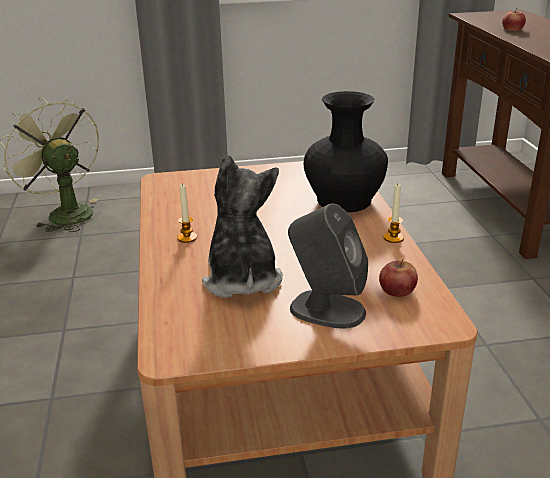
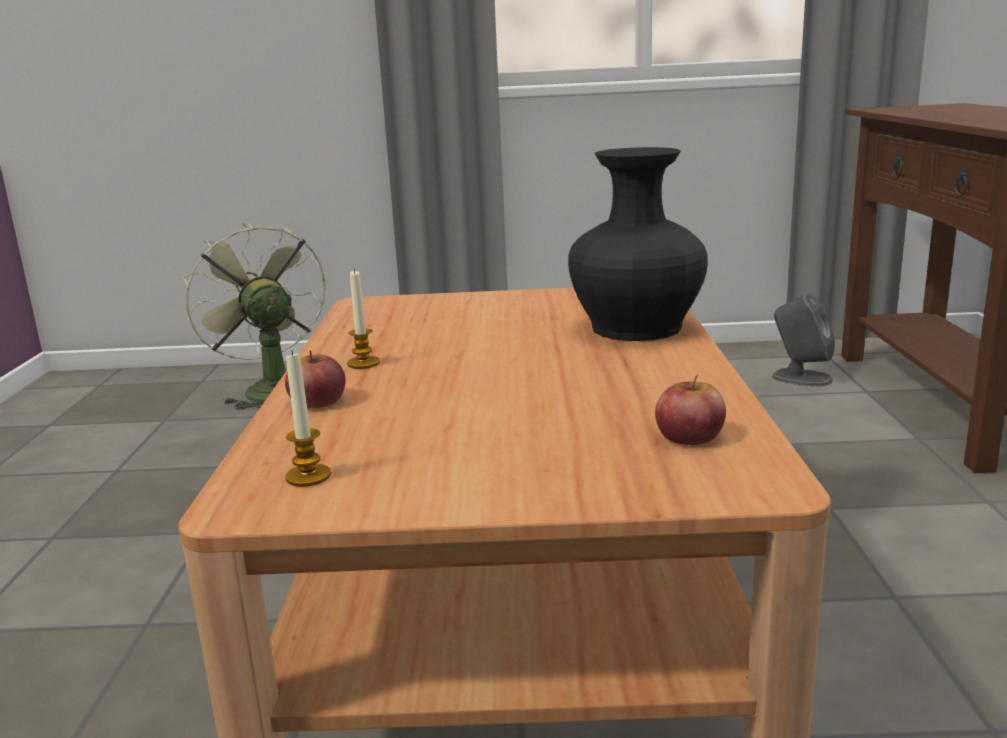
camera: 10 degrees right, 10 degrees down
plush toy [202,155,283,298] -> none
grey speaker [288,203,368,329] -> grey speaker moved to [772,293,835,387]
candle [384,184,404,243] -> candle moved to [285,351,331,487]
apple [502,9,526,31] -> apple moved to [285,350,346,408]

